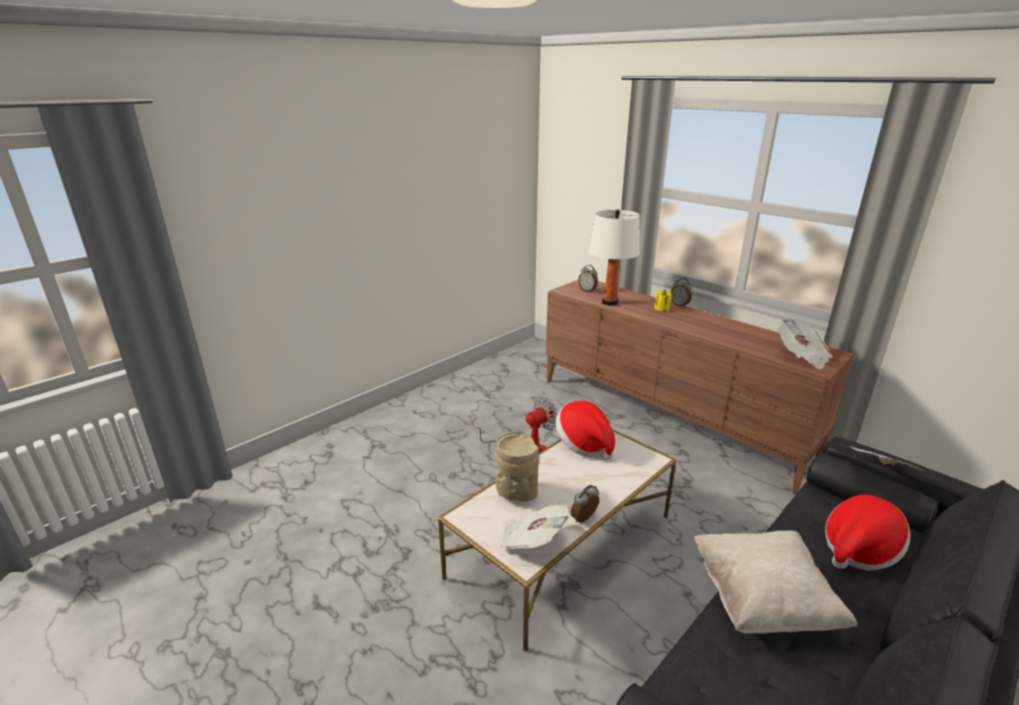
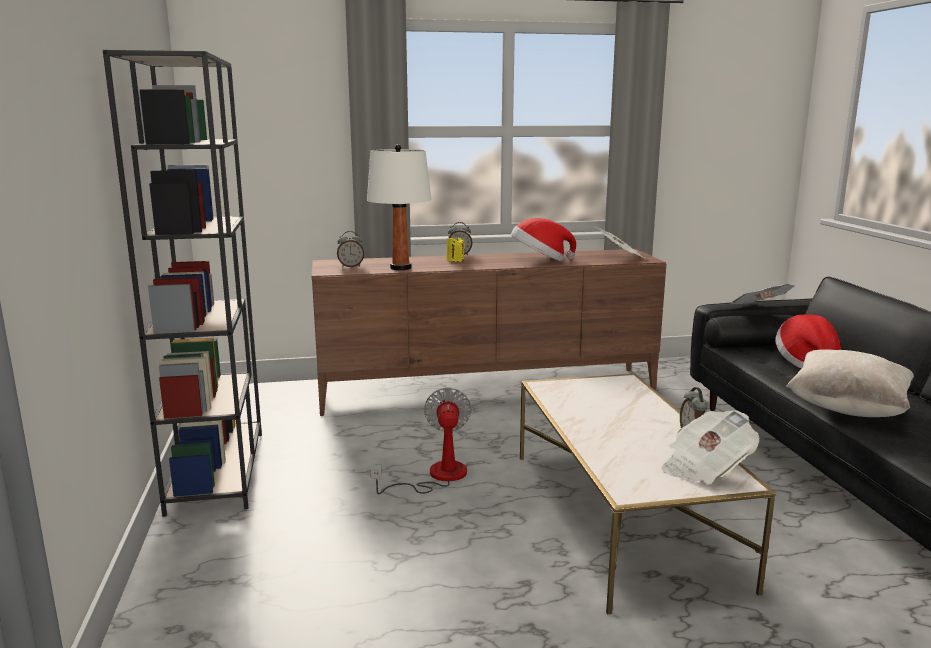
camera: 55 degrees left, 10 degrees down
beige vase [495,431,539,502] -> none
hat [555,401,615,460] -> hat moved to [511,218,576,261]
none -> bookcase [103,50,262,517]

